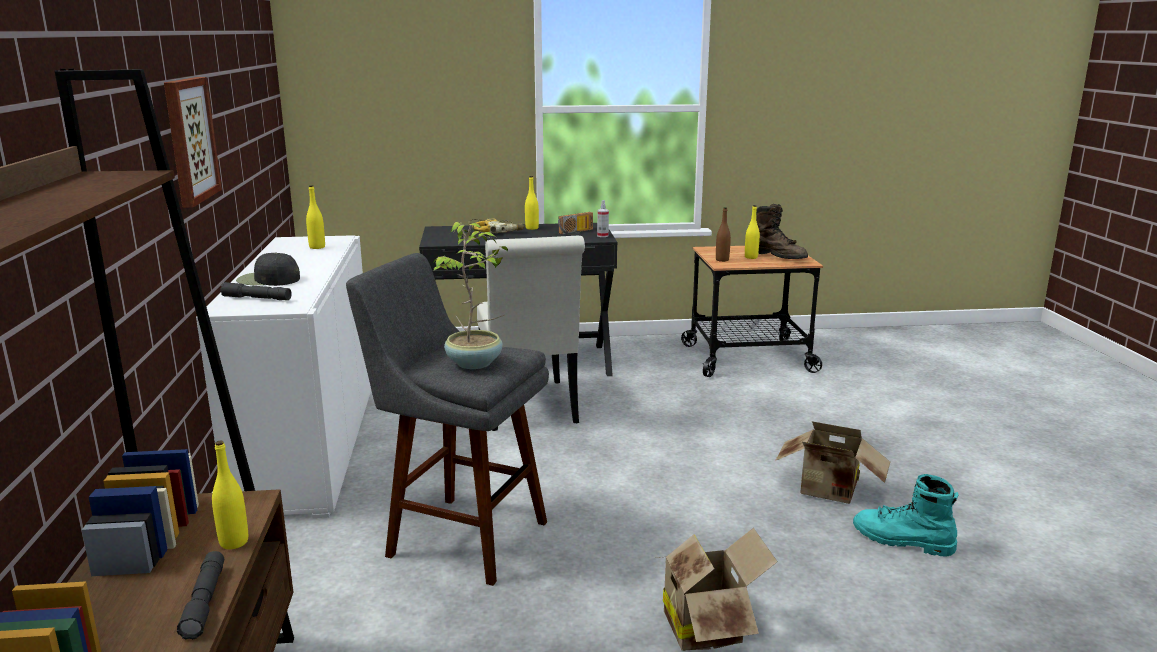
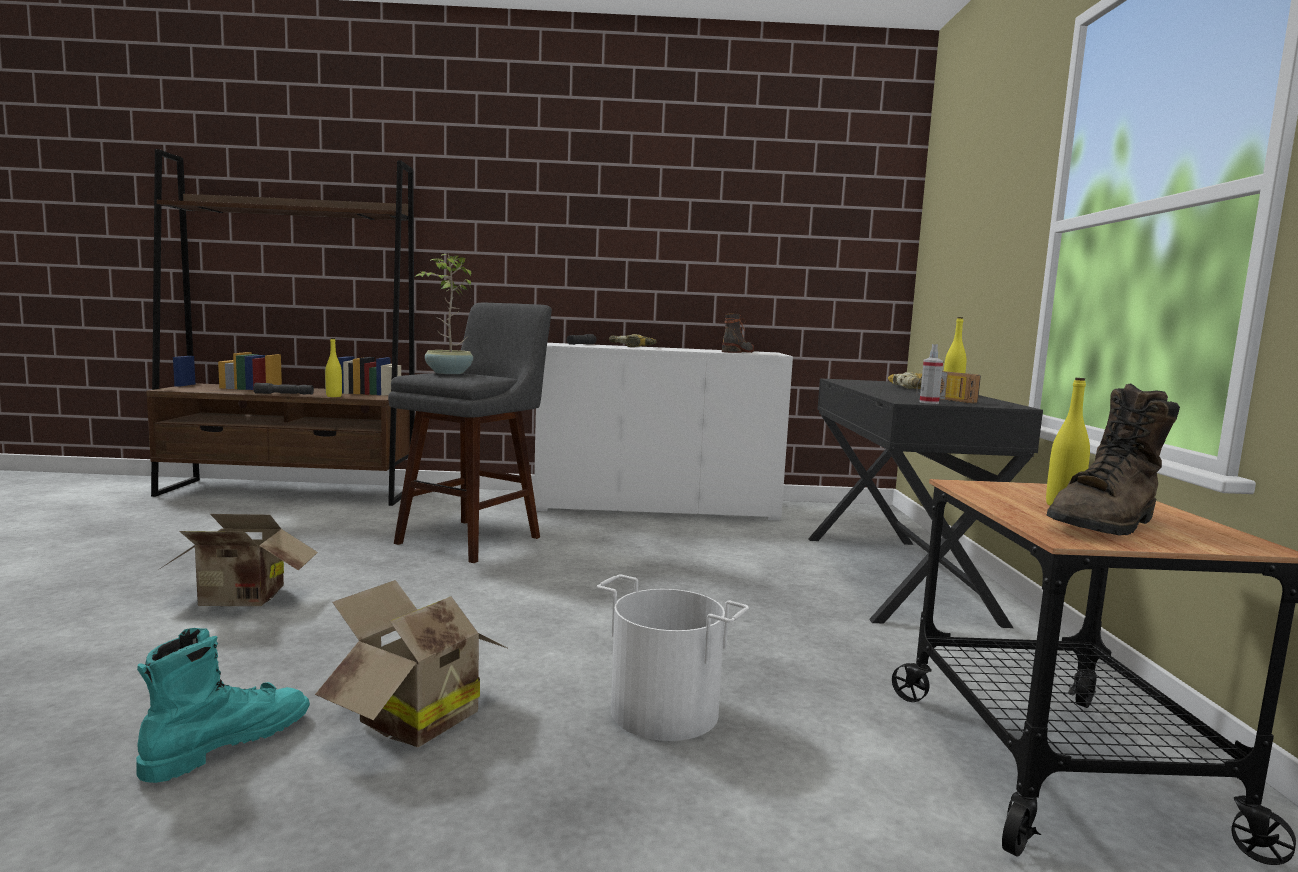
camera: 95 degrees right, 10 degrees down
picture [164,77,222,208] -> none
black cap [236,253,300,286] -> power drill [609,334,657,347]
yellow bottle [306,185,325,249] -> boot [722,313,754,353]
white chair [477,236,585,431] -> none
brown bottle [716,207,731,262] -> none
none -> white bucket [597,575,749,741]

